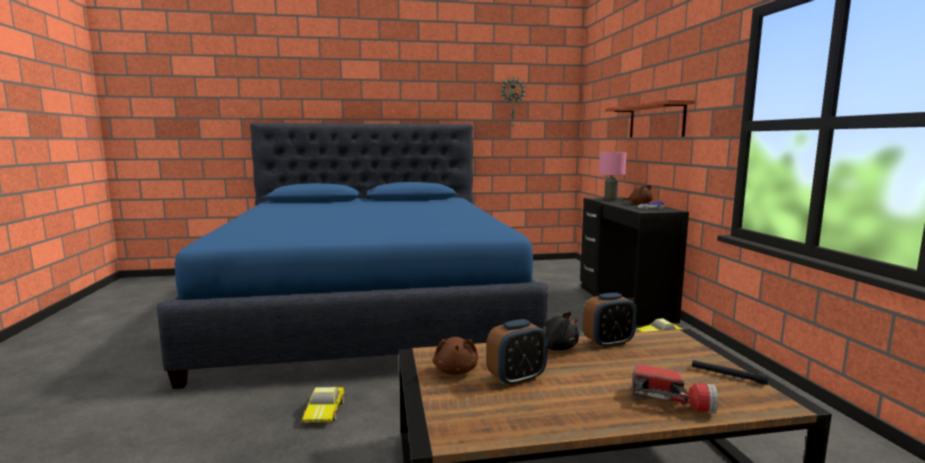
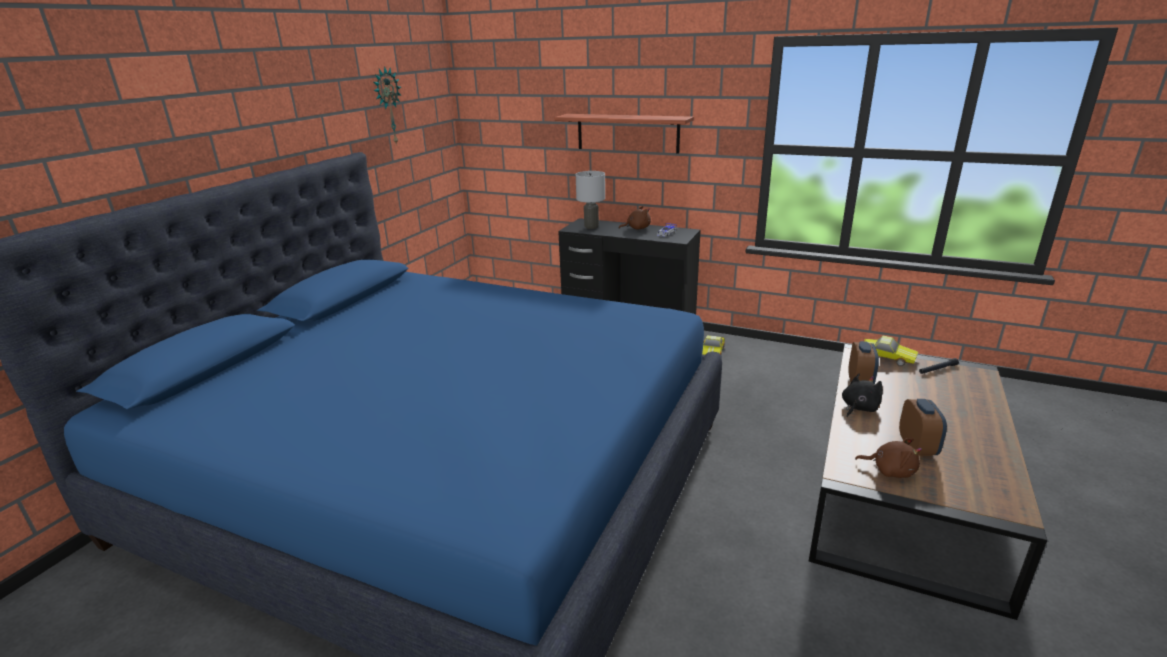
camera: 55 degrees left, 15 degrees up
toy car [301,387,344,423] -> toy car moved to [864,336,918,366]
pink table lamp [599,151,627,200] -> white table lamp [576,171,605,229]
flashlight [631,364,718,414] -> none

